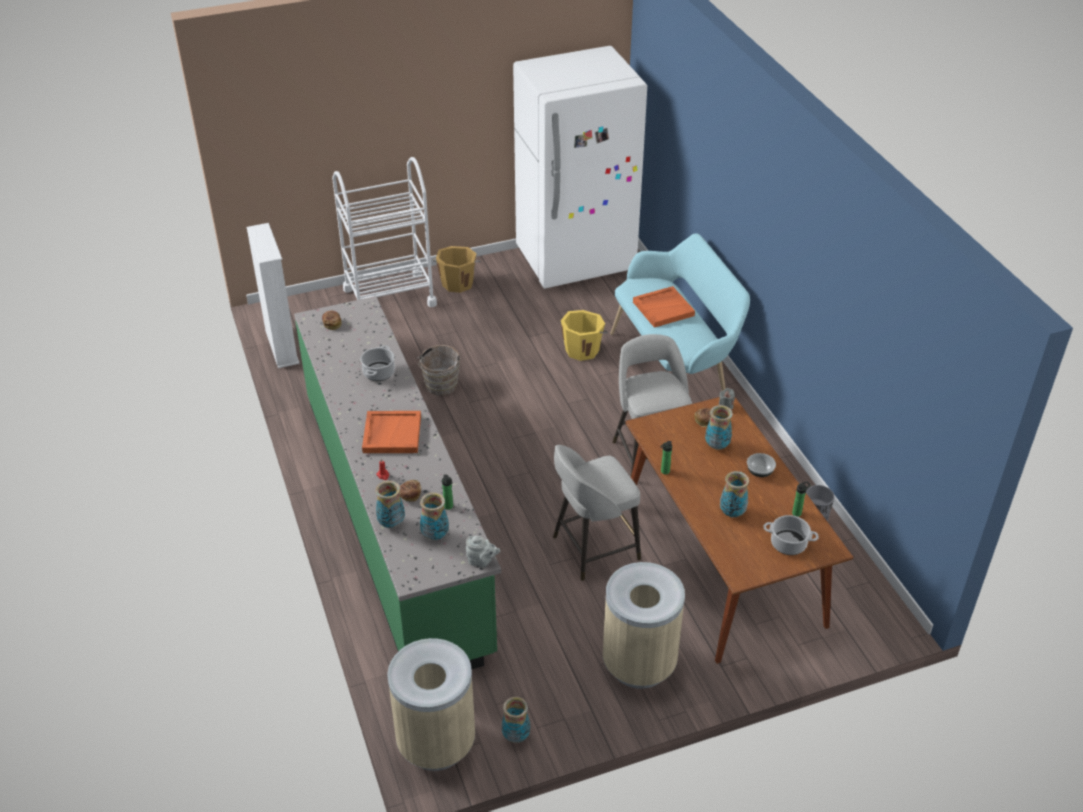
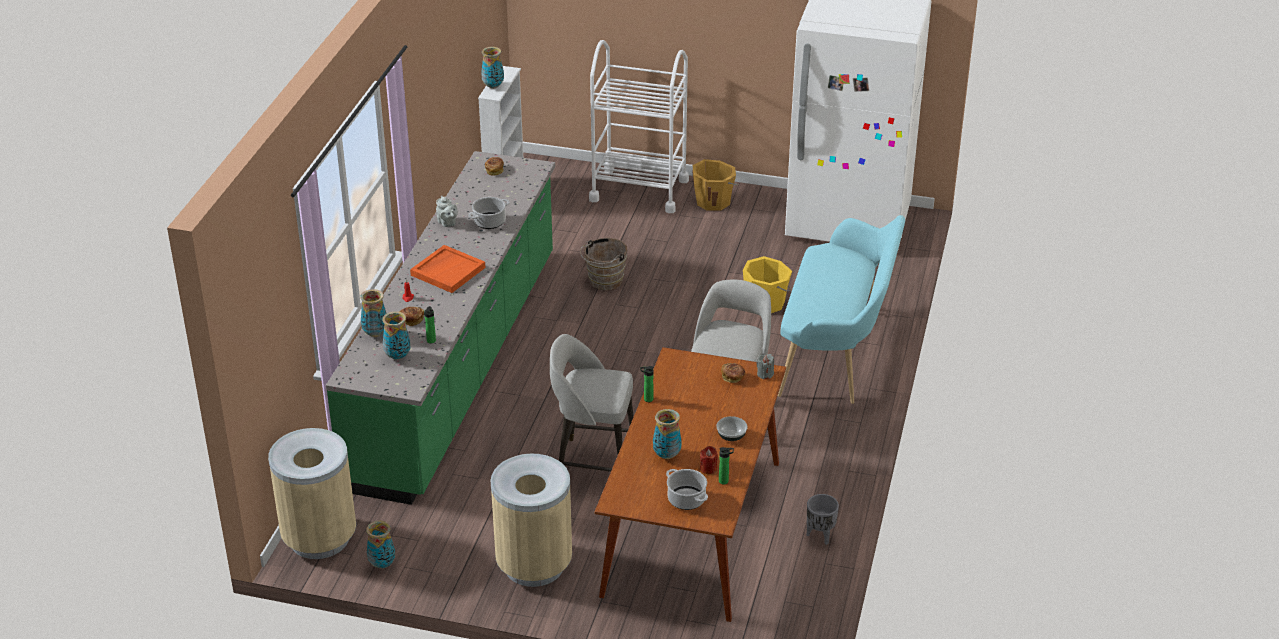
camera: 35 degrees right, 5 degrees down
grey teapot [466,536,500,568] -> grey teapot moved to [436,195,458,227]
orange tray [633,286,695,328] -> none
vase [705,405,733,450] -> vase moved to [481,47,504,89]
none -> red candle [700,446,718,474]

